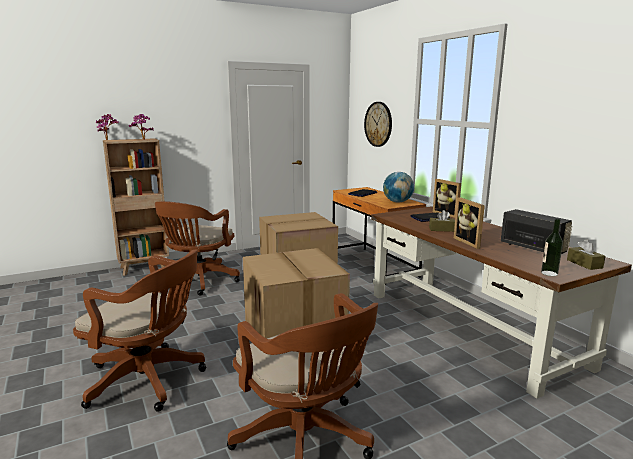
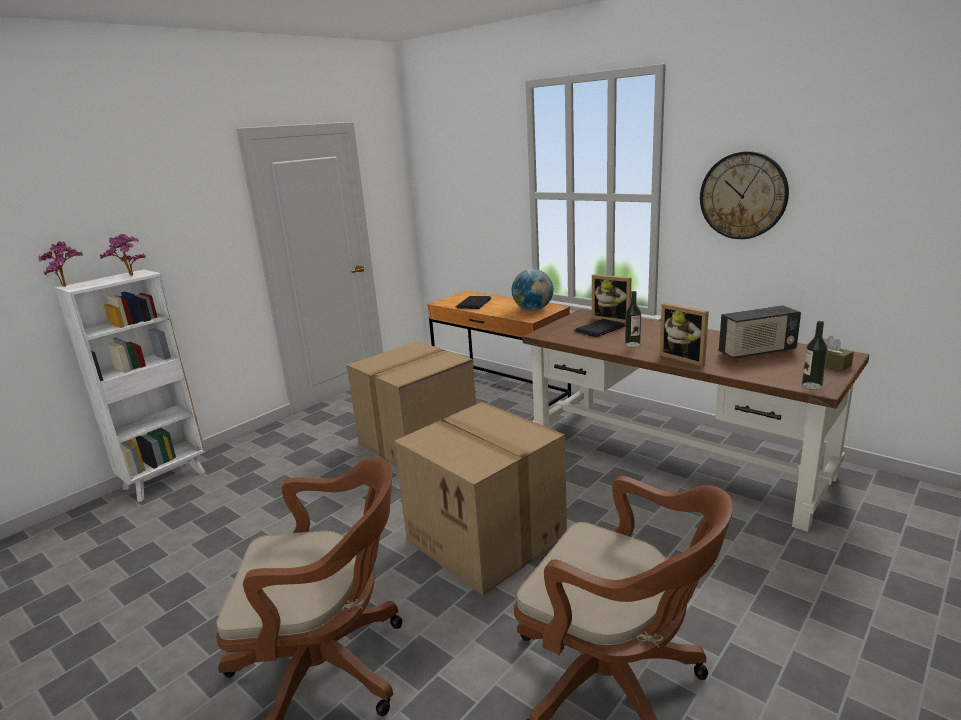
camera: 20 degrees left, 5 degrees up
brown bookcase [103,138,169,276] -> white bookcase [55,270,206,502]
brown office chair [155,201,240,296] -> none
wall clock [364,102,392,147] -> wall clock moved to [700,151,789,239]
brown tissue box [429,210,455,232] -> bottle [625,291,641,347]
radio [501,209,572,254] -> radio turned 135 degrees clockwise [719,305,801,359]

